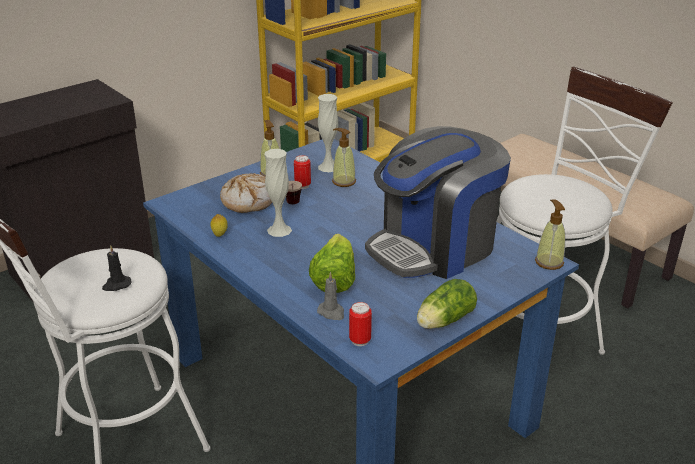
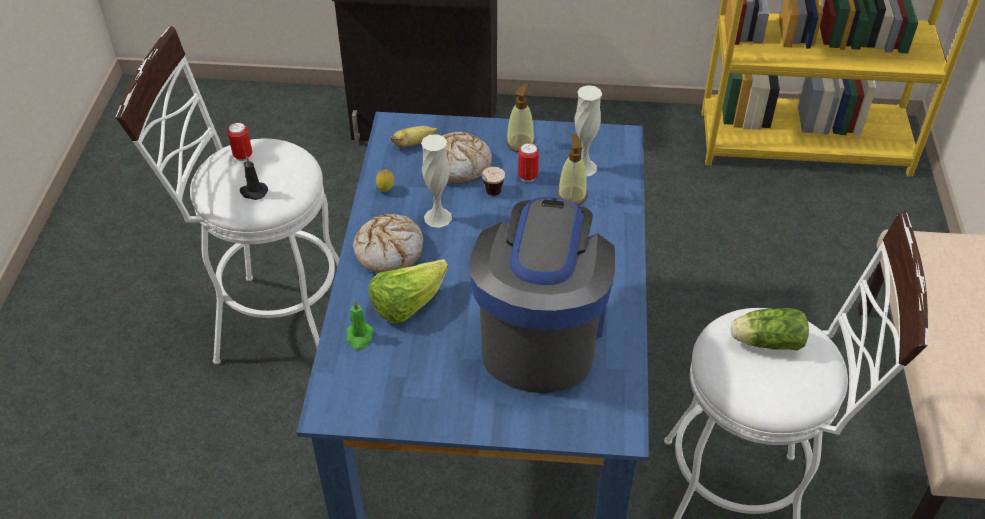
camera: 45 degrees right, 15 degrees up
grey candle [317,272,344,320] -> green candle [347,301,374,350]
can [349,302,372,346] -> can moved to [227,122,252,161]
coffee machine [365,126,511,279] -> coffee machine turned 90 degrees clockwise [469,197,615,393]
lettuce [417,279,477,329] -> lettuce moved to [731,308,809,351]
soap dispenser [535,199,565,270] -> none
none -> bread [353,214,423,273]
none -> banana [391,126,438,147]

